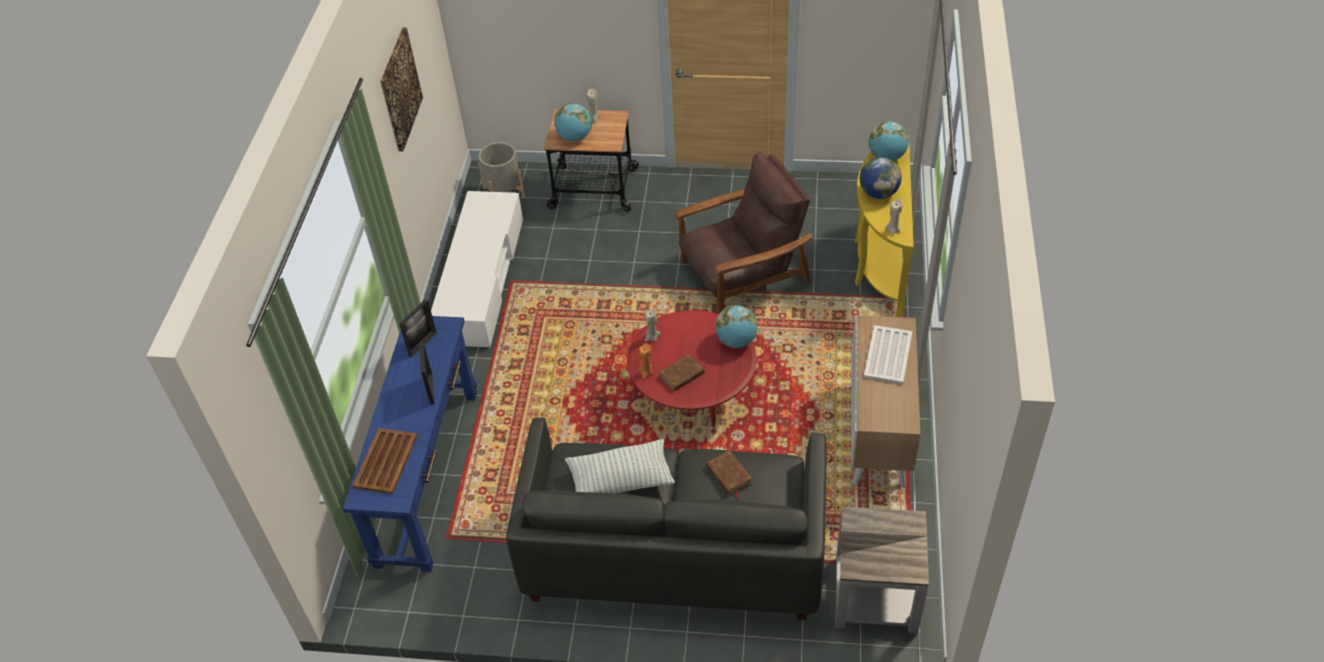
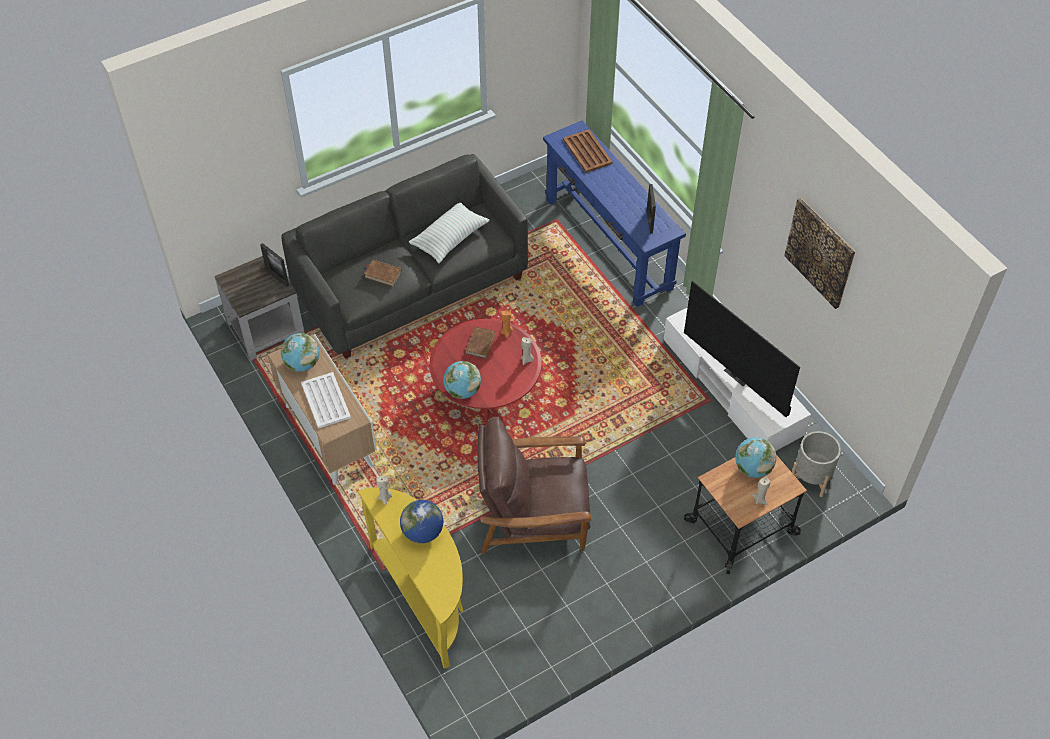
camera: 140 degrees right, 5 degrees up
picture frame [419,342,435,405] -> picture frame moved to [260,243,289,287]
brown armchair [675,152,812,313] -> brown armchair turned 60 degrees clockwise [477,417,591,555]
globe [869,121,909,161] -> globe moved to [281,333,320,372]
none -> television [684,281,800,417]

